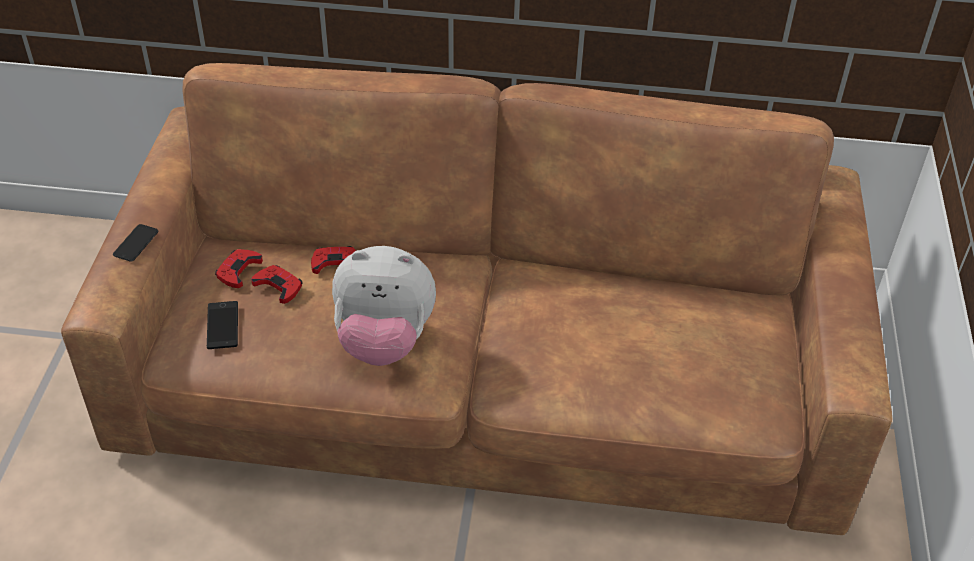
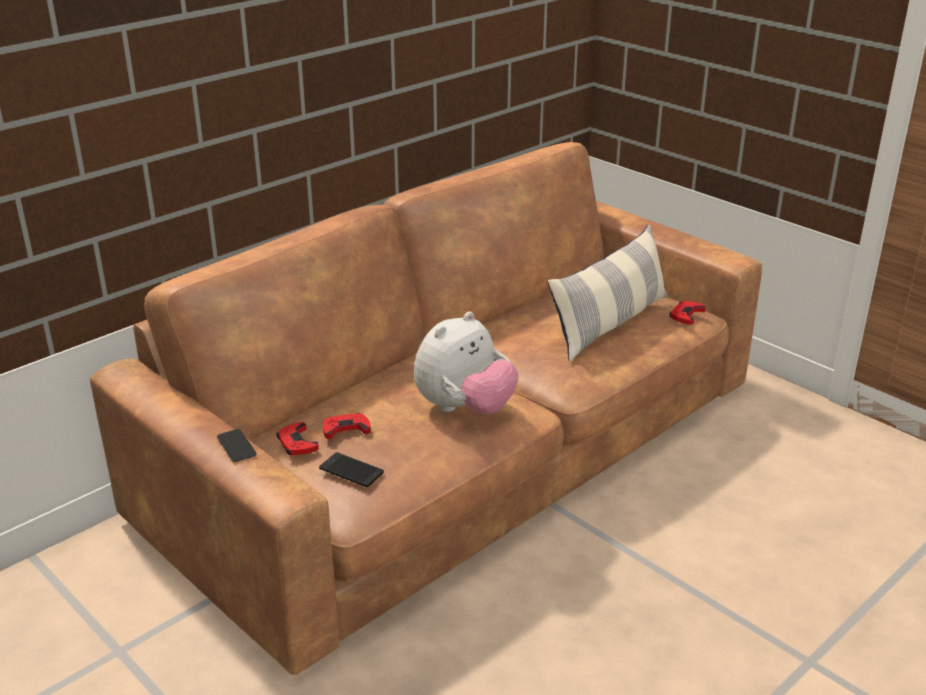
camera: 50 degrees left, 15 degrees down
red game controller [311,246,356,274] -> red game controller moved to [669,301,706,325]
none -> pillow [548,225,668,362]

